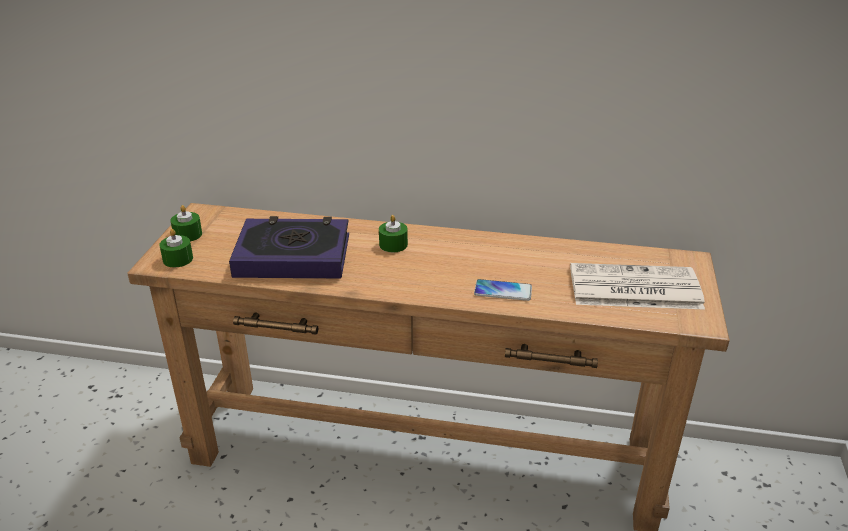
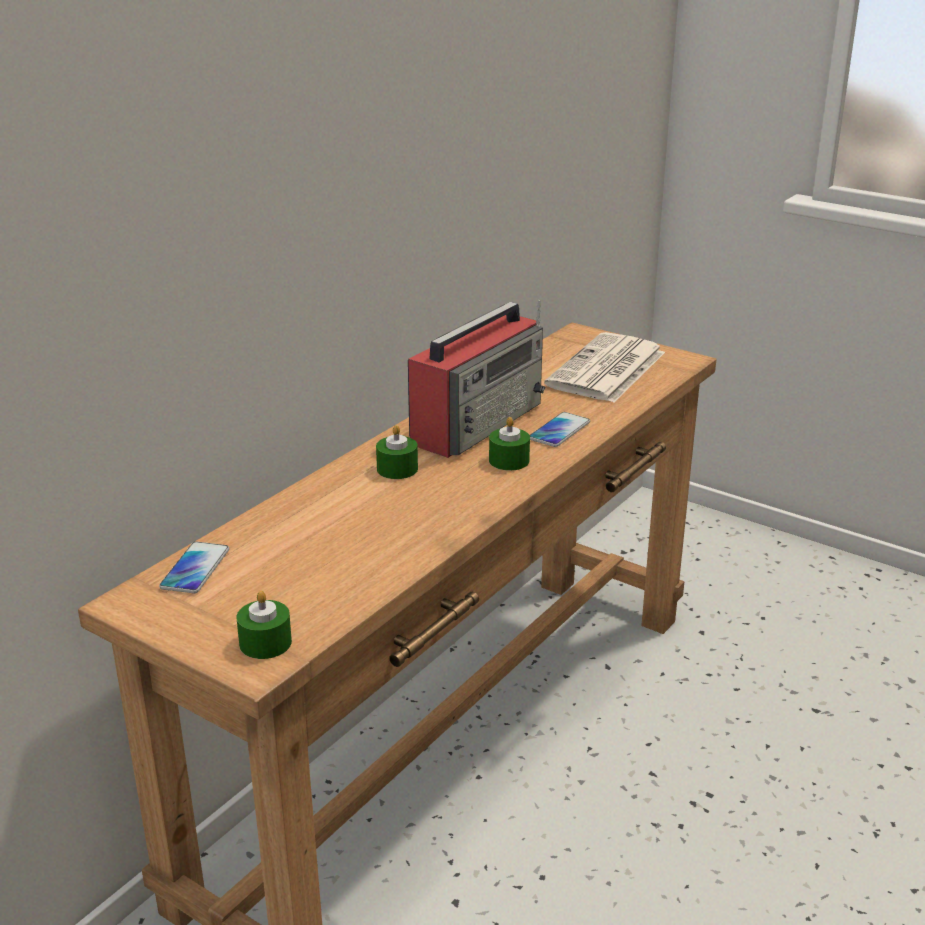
camera: 65 degrees left, 5 degrees down
green candle [170,205,202,242] -> green candle moved to [489,417,530,470]
book [229,216,349,278] -> none
none -> phone [159,541,229,593]
none -> radio [408,300,545,458]

